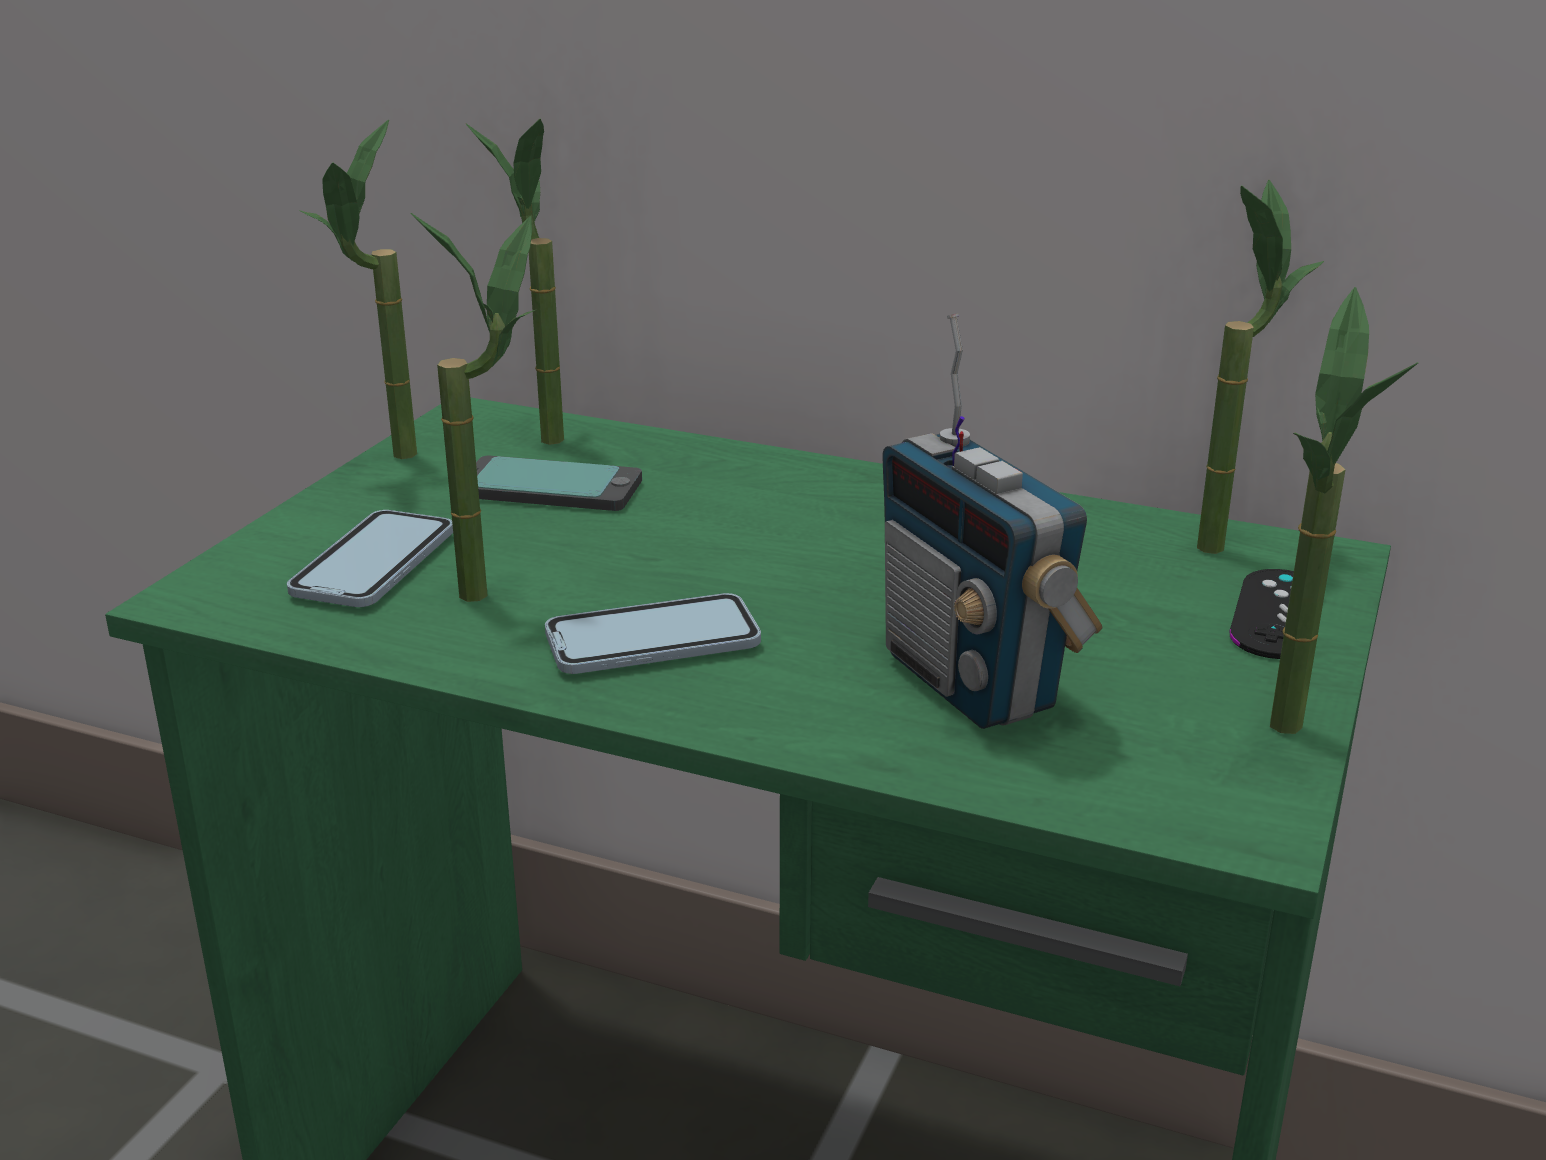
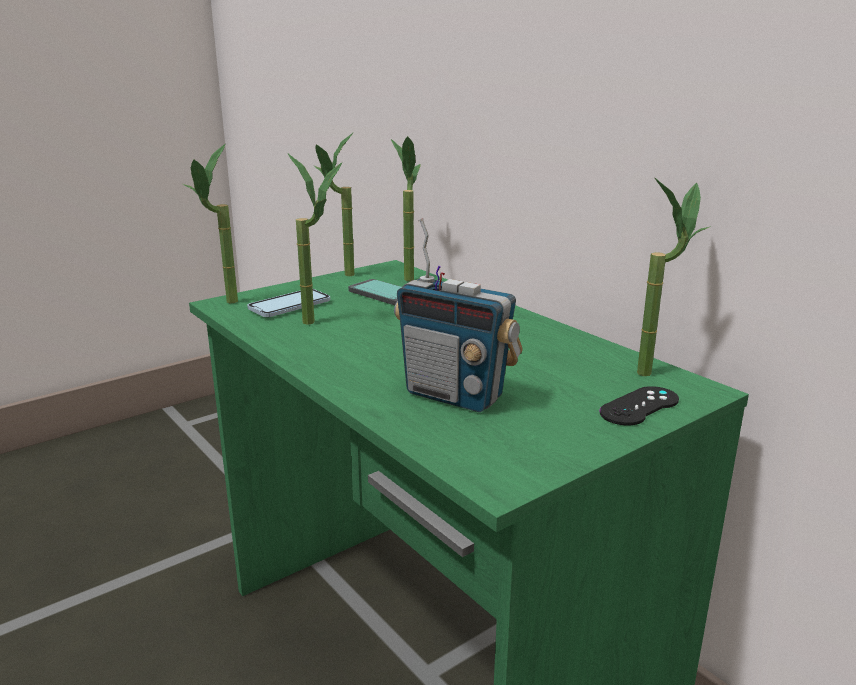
camera: 30 degrees right, 5 degrees down
phone [545,593,761,674] -> none
radio [882,314,1103,729] -> radio turned 60 degrees counterclockwise [394,218,523,412]
potted plant [1270,287,1418,734] -> potted plant moved to [183,144,238,303]

